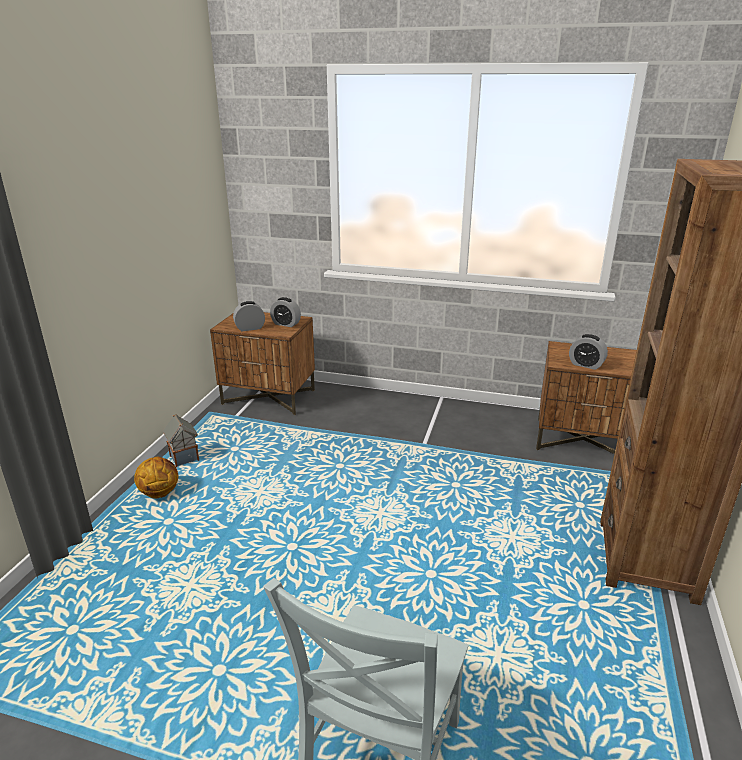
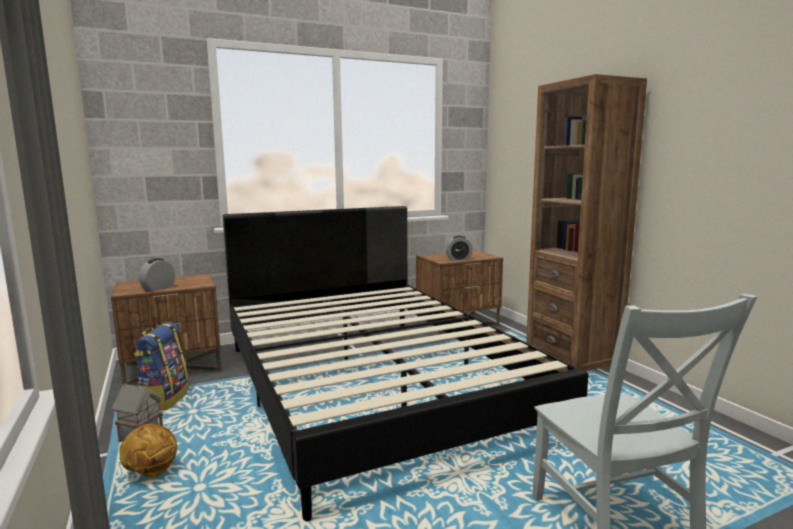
camera: 40 degrees left, 15 degrees down
alarm clock [270,297,301,327] -> none
none -> backpack [134,322,189,411]
none -> black bed [223,206,589,521]

